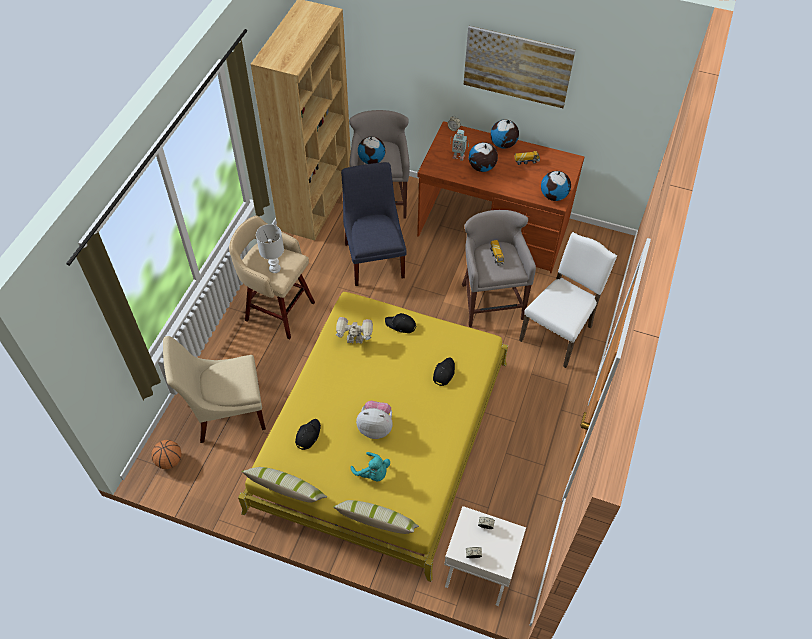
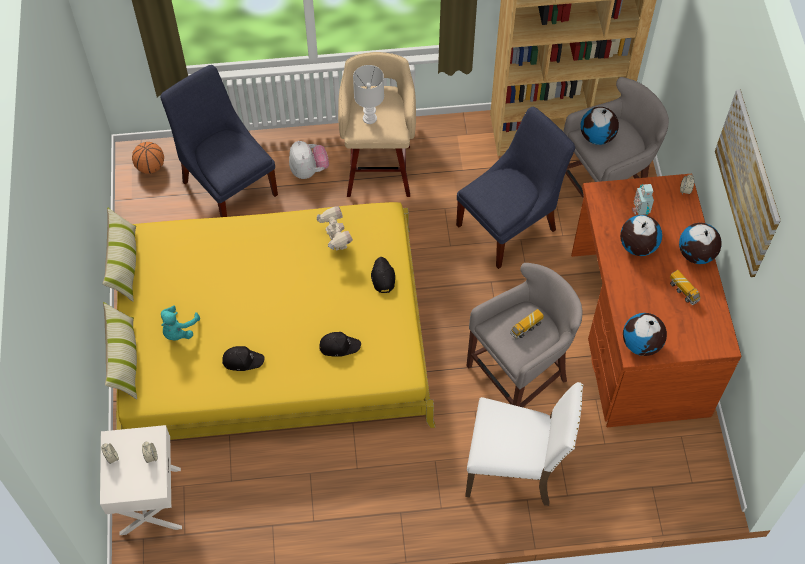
camera: 65 degrees right, 5 degrees up
beige chair [163,336,266,443] -> blue chair [160,65,278,217]
black cap [295,419,321,450] -> black cap moved to [222,346,265,371]
plush toy [356,401,393,439] -> plush toy moved to [289,141,329,179]

